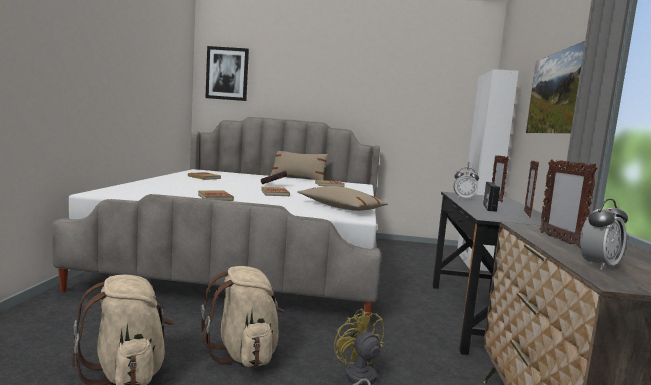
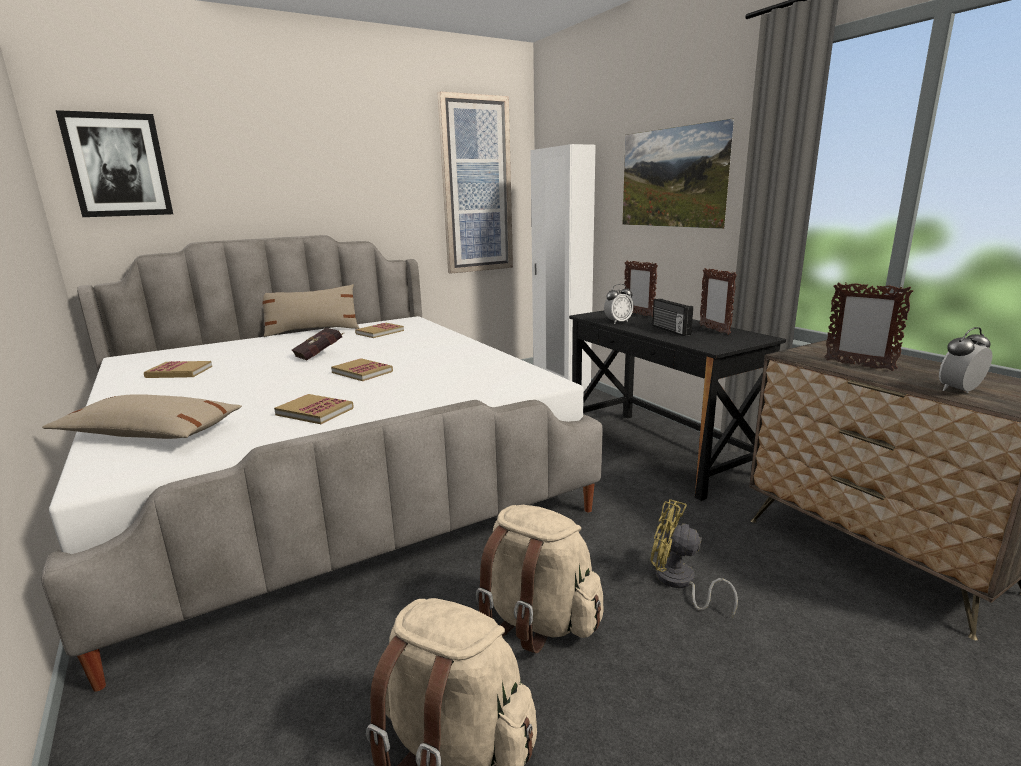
camera: 35 degrees left, 10 degrees up
beige pillow [297,186,388,211] -> beige pillow moved to [43,394,242,439]
alarm clock [580,199,628,270] -> alarm clock turned 135 degrees counterclockwise [939,327,992,393]
none -> picture [437,91,513,274]

